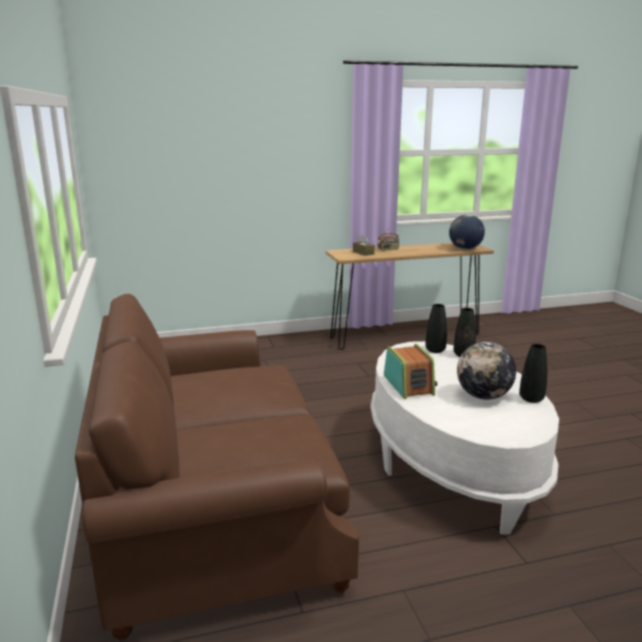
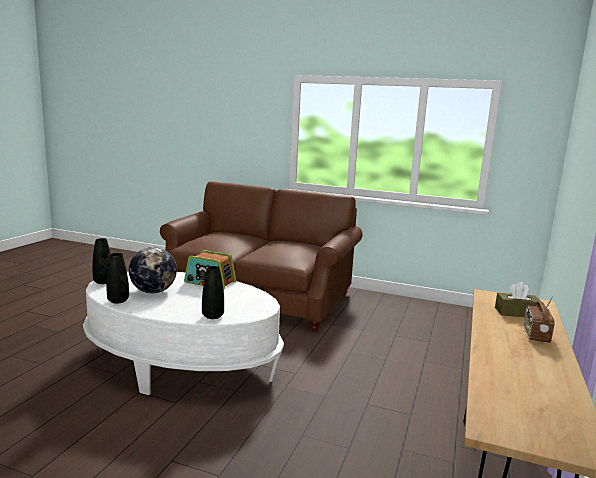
camera: 125 degrees right, 5 degrees down
black vase [425,304,447,353] -> black vase moved to [92,238,111,284]
globe [449,214,485,250] -> none

